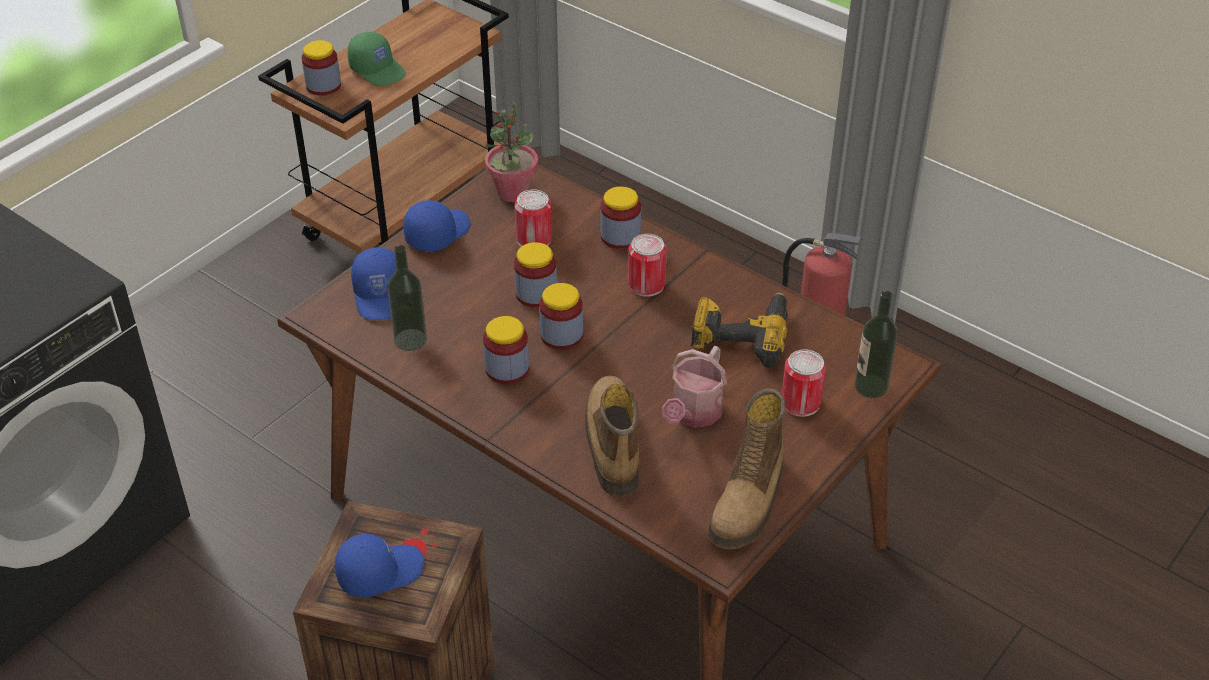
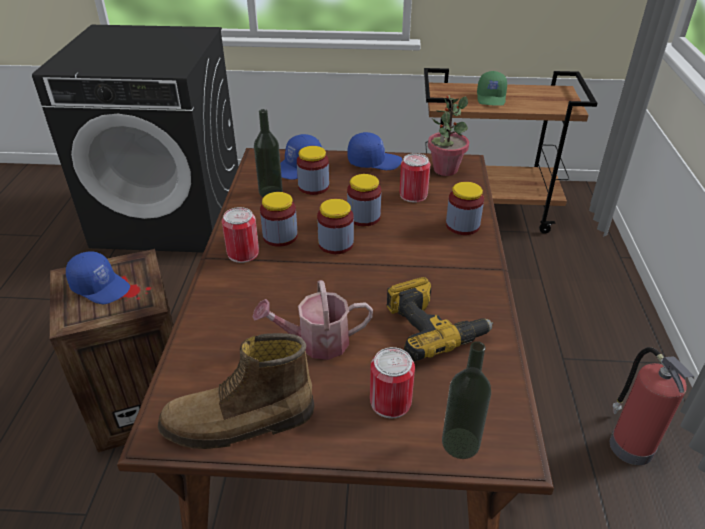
camera: 55 degrees right, 5 degrees down
jar [302,40,341,96] -> jar moved to [297,146,329,195]
boot [585,376,639,497] -> none
can [628,234,667,297] -> can moved to [222,207,259,263]

